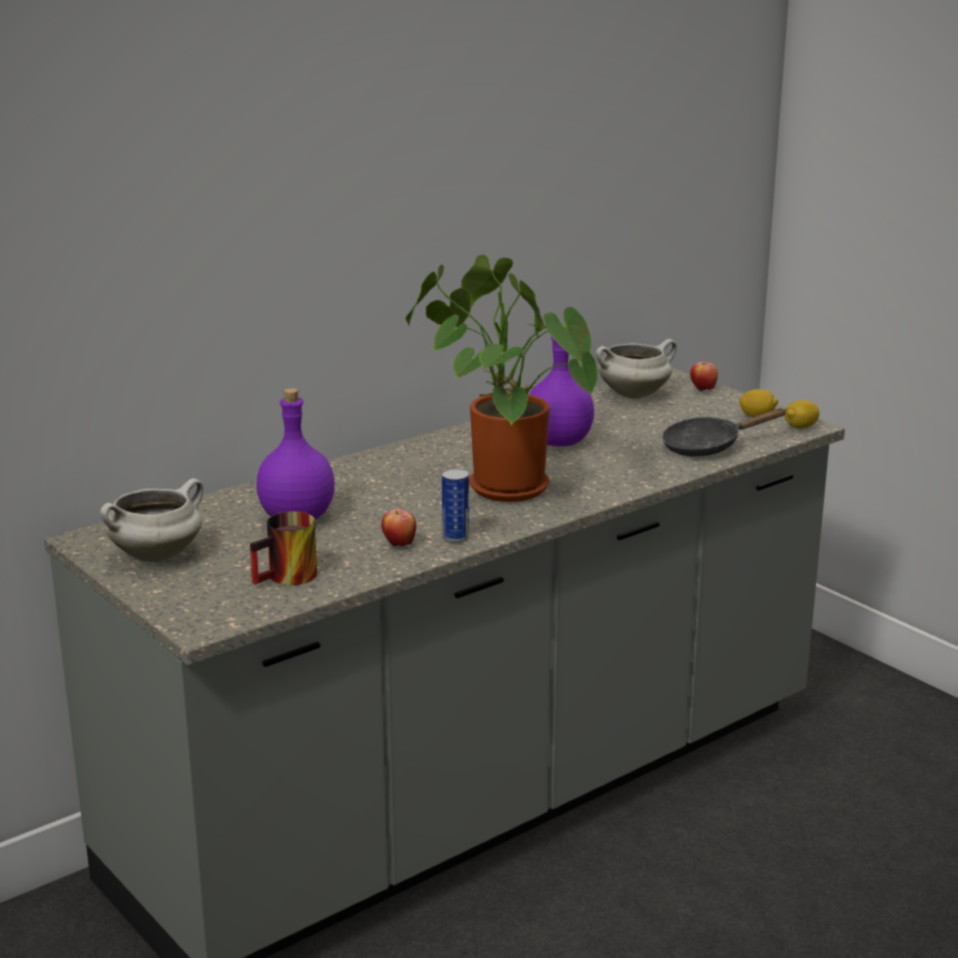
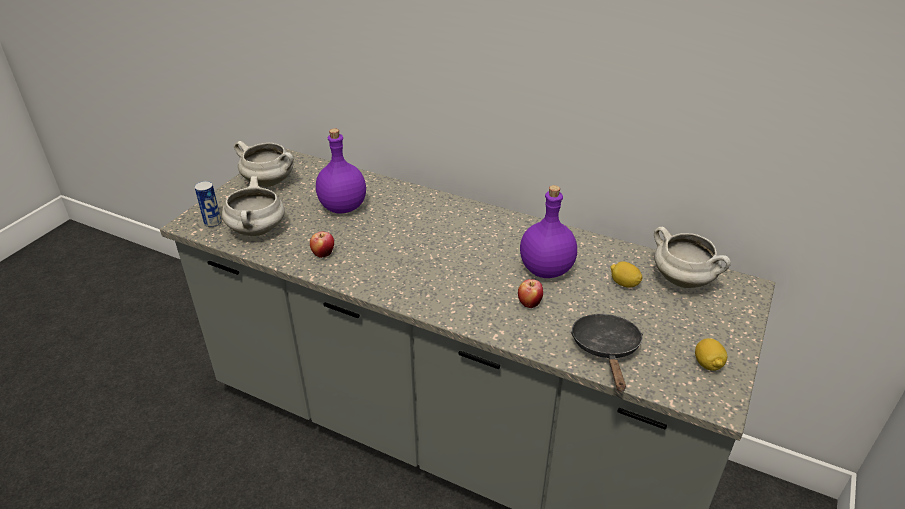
camera: 65 degrees right, 15 degrees up
mug [250,511,317,585] -> white cooking pot [222,176,285,236]
potted plant [406,254,598,502] -> none
can [442,469,469,543] -> can moved to [194,181,221,227]
black frying pan [662,408,787,457] -> black frying pan turned 45 degrees clockwise [571,314,643,391]
apple [690,362,718,392] -> apple moved to [518,279,543,308]
lemon [785,400,819,429] -> lemon moved to [610,261,643,288]

